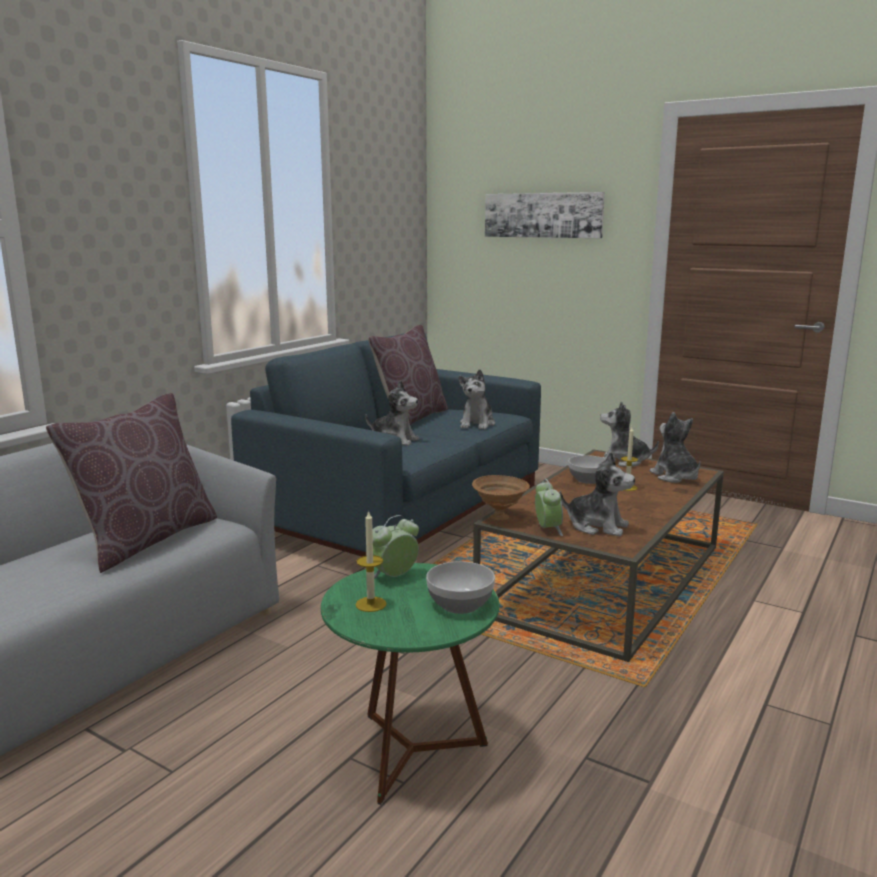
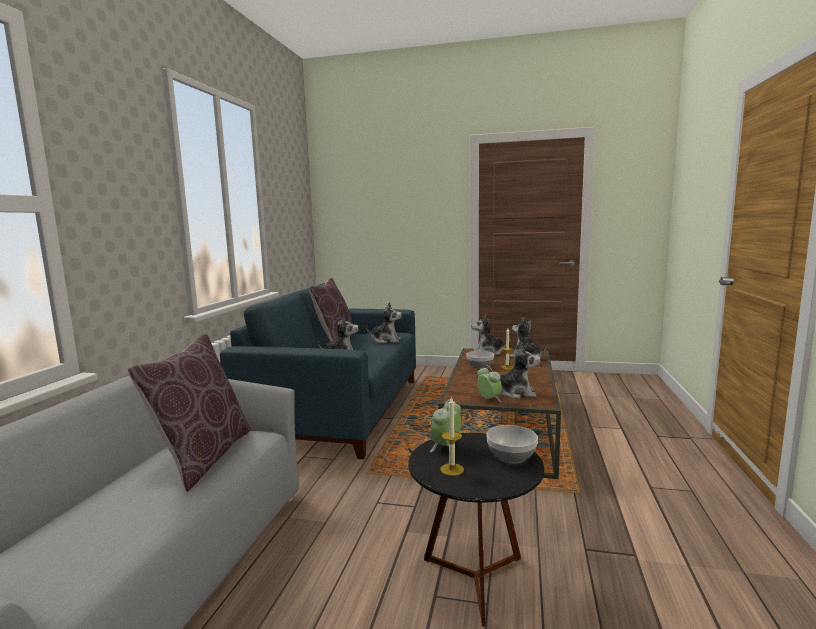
camera: 20 degrees left, 5 degrees down
green side table [321,563,499,805] -> black side table [408,433,544,627]
plush toy [458,369,495,430] -> plush toy turned 75 degrees counterclockwise [366,302,402,343]
brown bowl [472,475,530,522] -> none
picture [485,192,605,238] -> none

